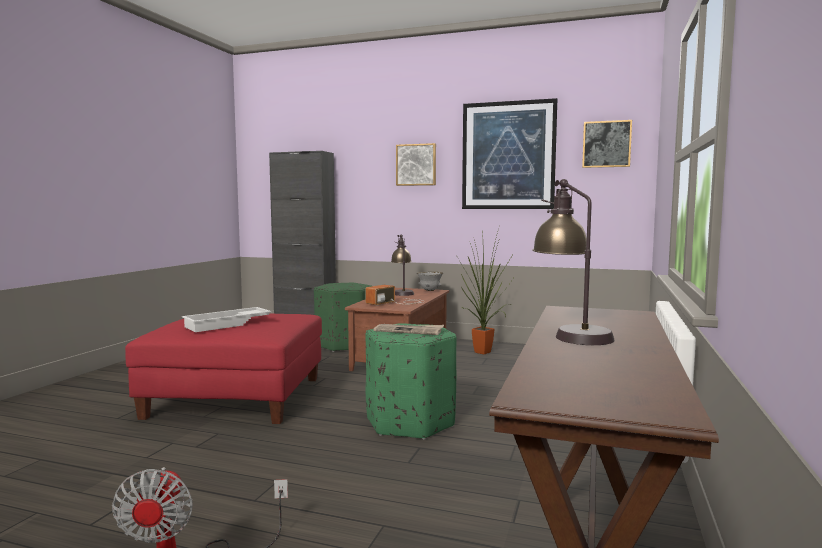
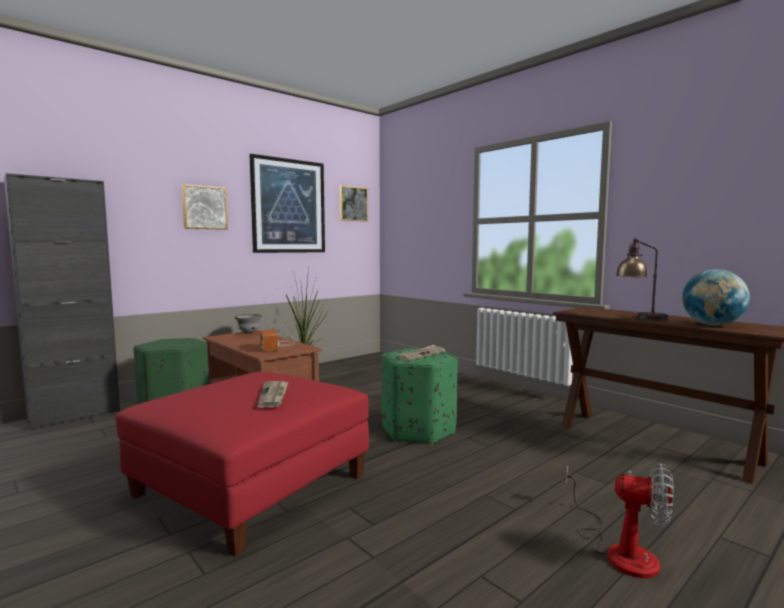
camera: 60 degrees left, 0 degrees up
white tray [182,307,272,332] -> newspaper [257,381,289,408]
table lamp [391,234,414,296] -> none
none -> globe [682,269,750,325]

